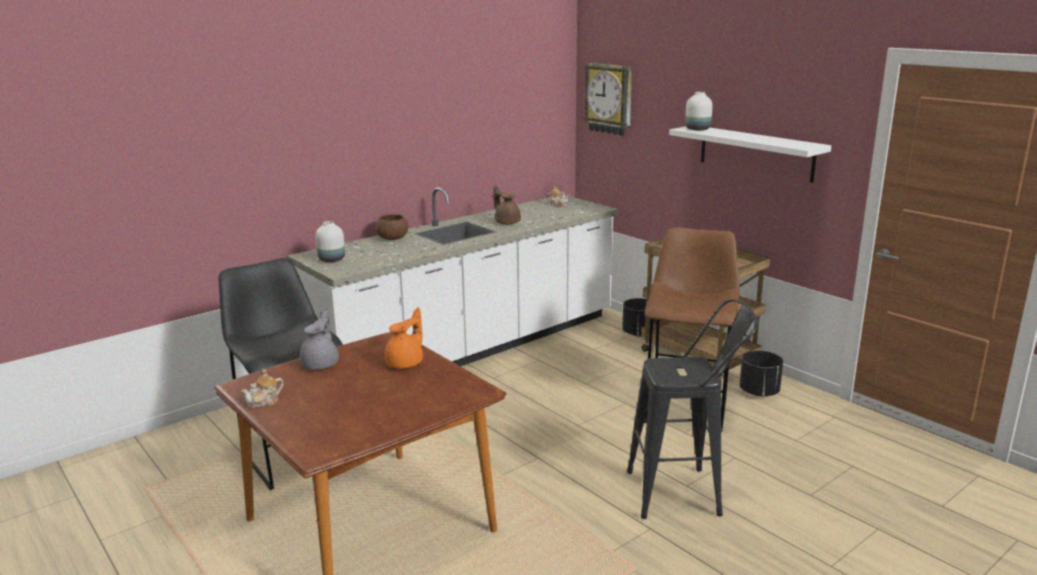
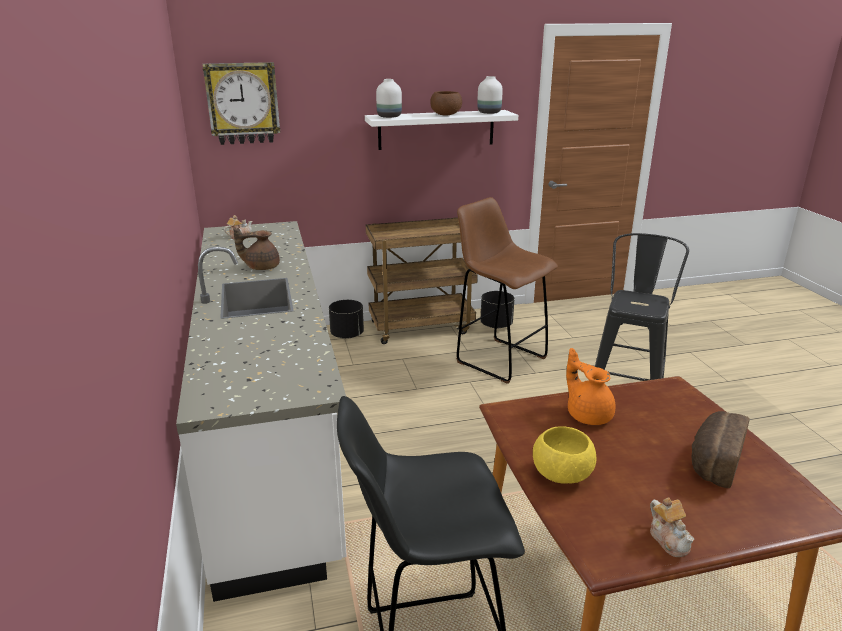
camera: 65 degrees left, 5 degrees up
grey teapot [300,307,339,370] -> yellow bowl [533,426,596,484]
white vase [315,221,345,262] -> white vase moved to [477,76,503,114]
brown bowl [375,214,409,240] -> brown bowl moved to [430,91,462,115]
none -> bread [691,411,749,488]

